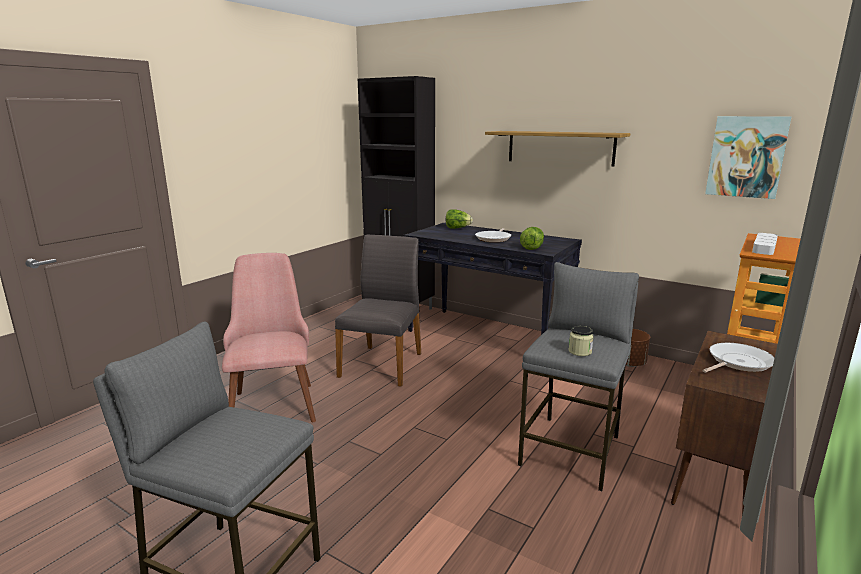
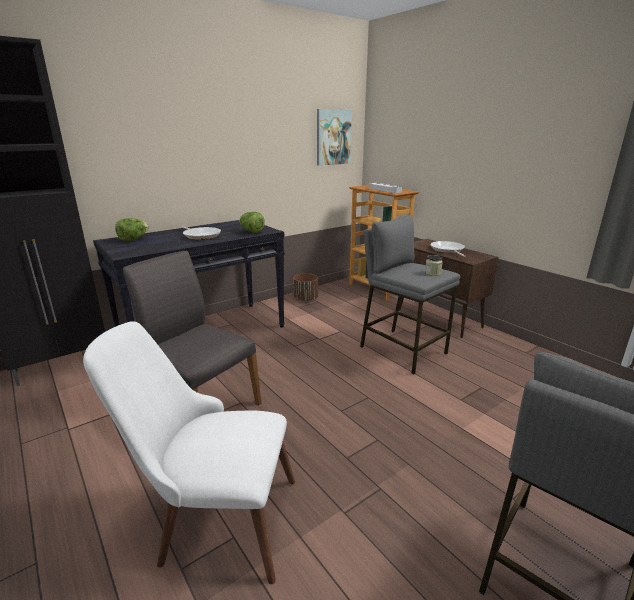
camera: 70 degrees left, 5 degrees up
pink chair [222,253,316,422] -> white chair [83,321,295,584]
shelf [485,131,630,166] -> none

